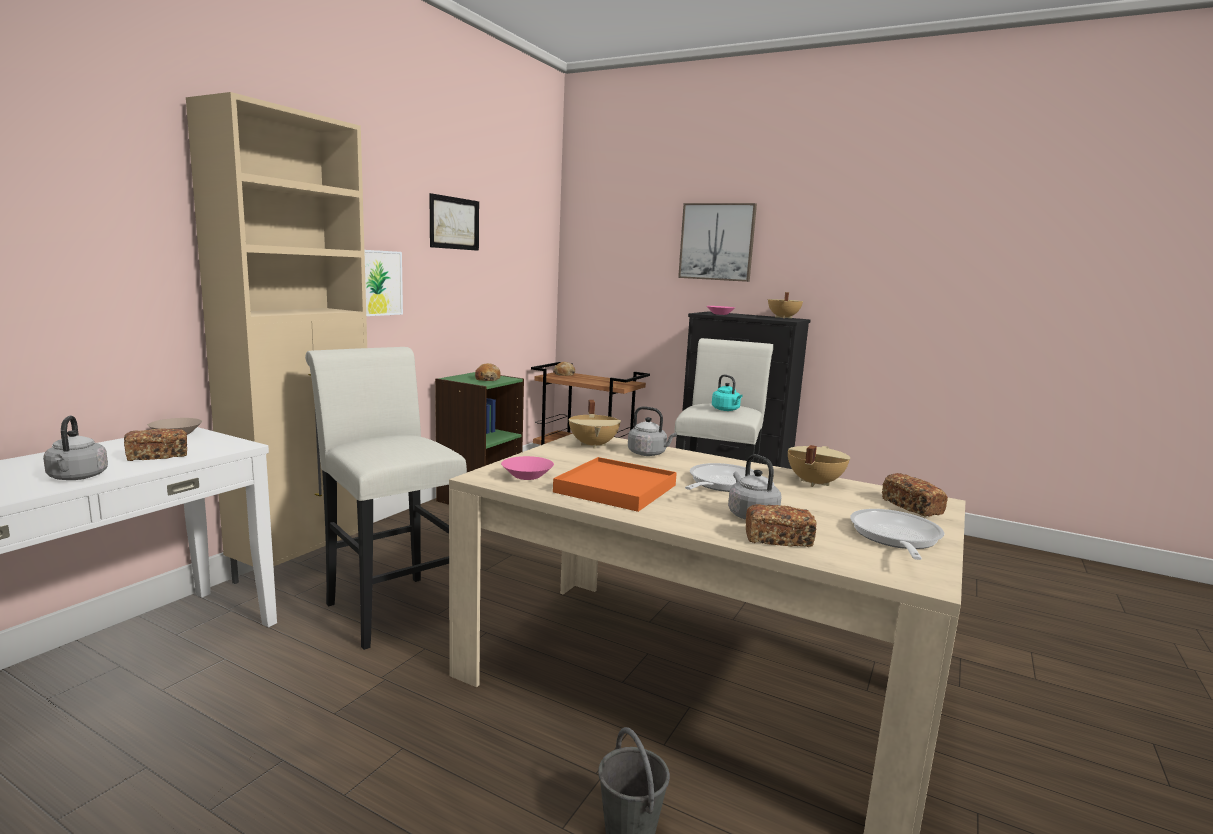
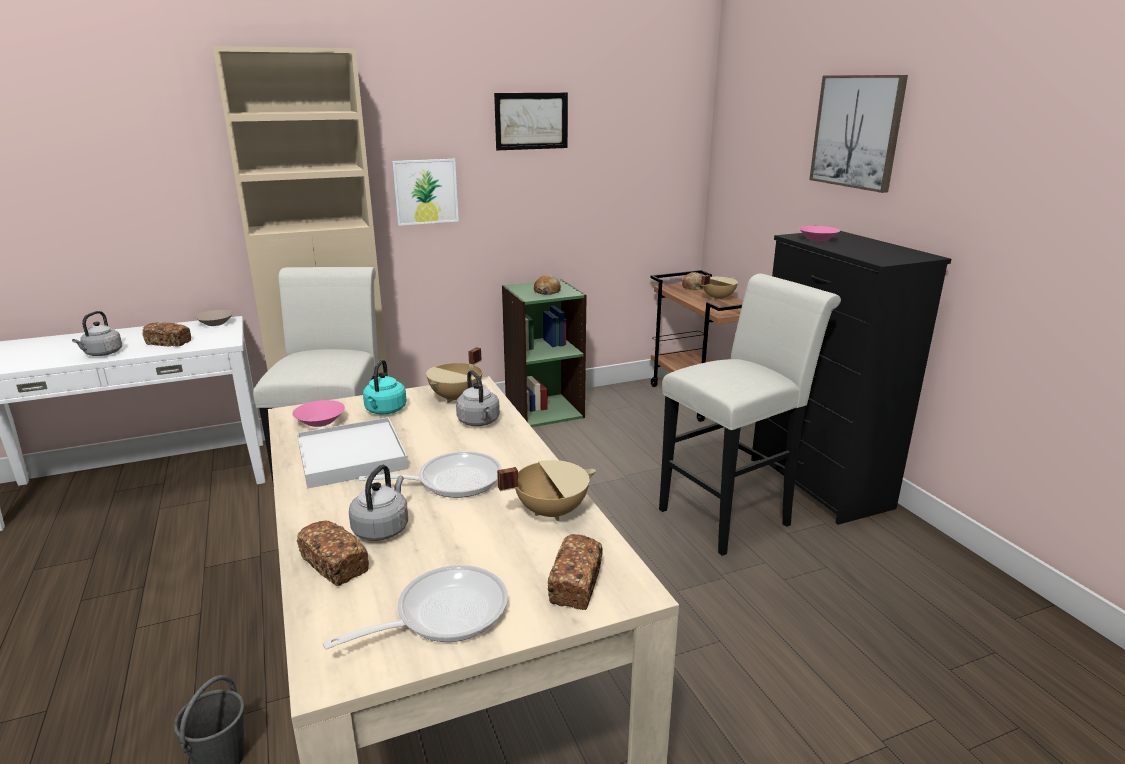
camera: 40 degrees right, 10 degrees up
orange tray [553,457,677,512] -> white tray [297,417,408,488]
turquoise kettle [712,374,743,411] -> turquoise kettle moved to [363,359,407,414]
beige cooking pot [768,292,803,318] -> beige cooking pot moved to [701,275,738,300]

